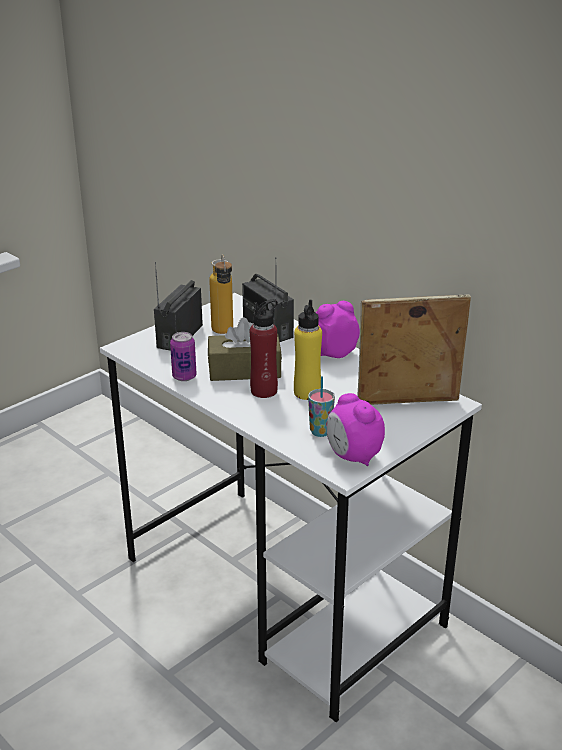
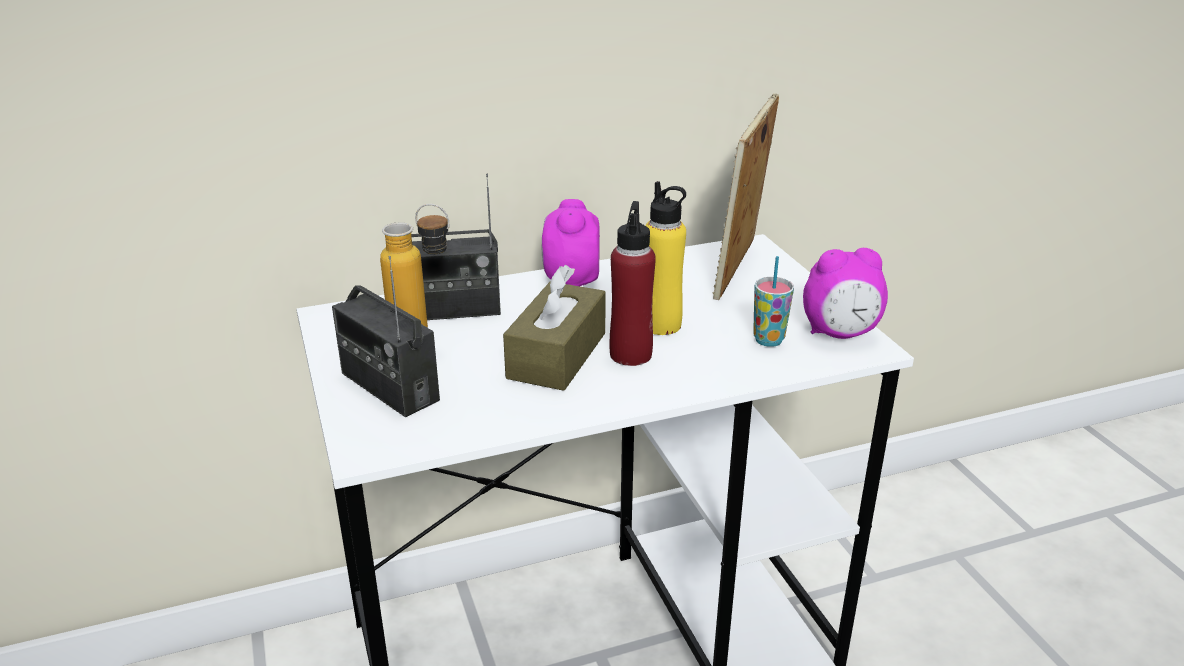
camera: 65 degrees left, 0 degrees up
can [170,332,196,381] -> none

